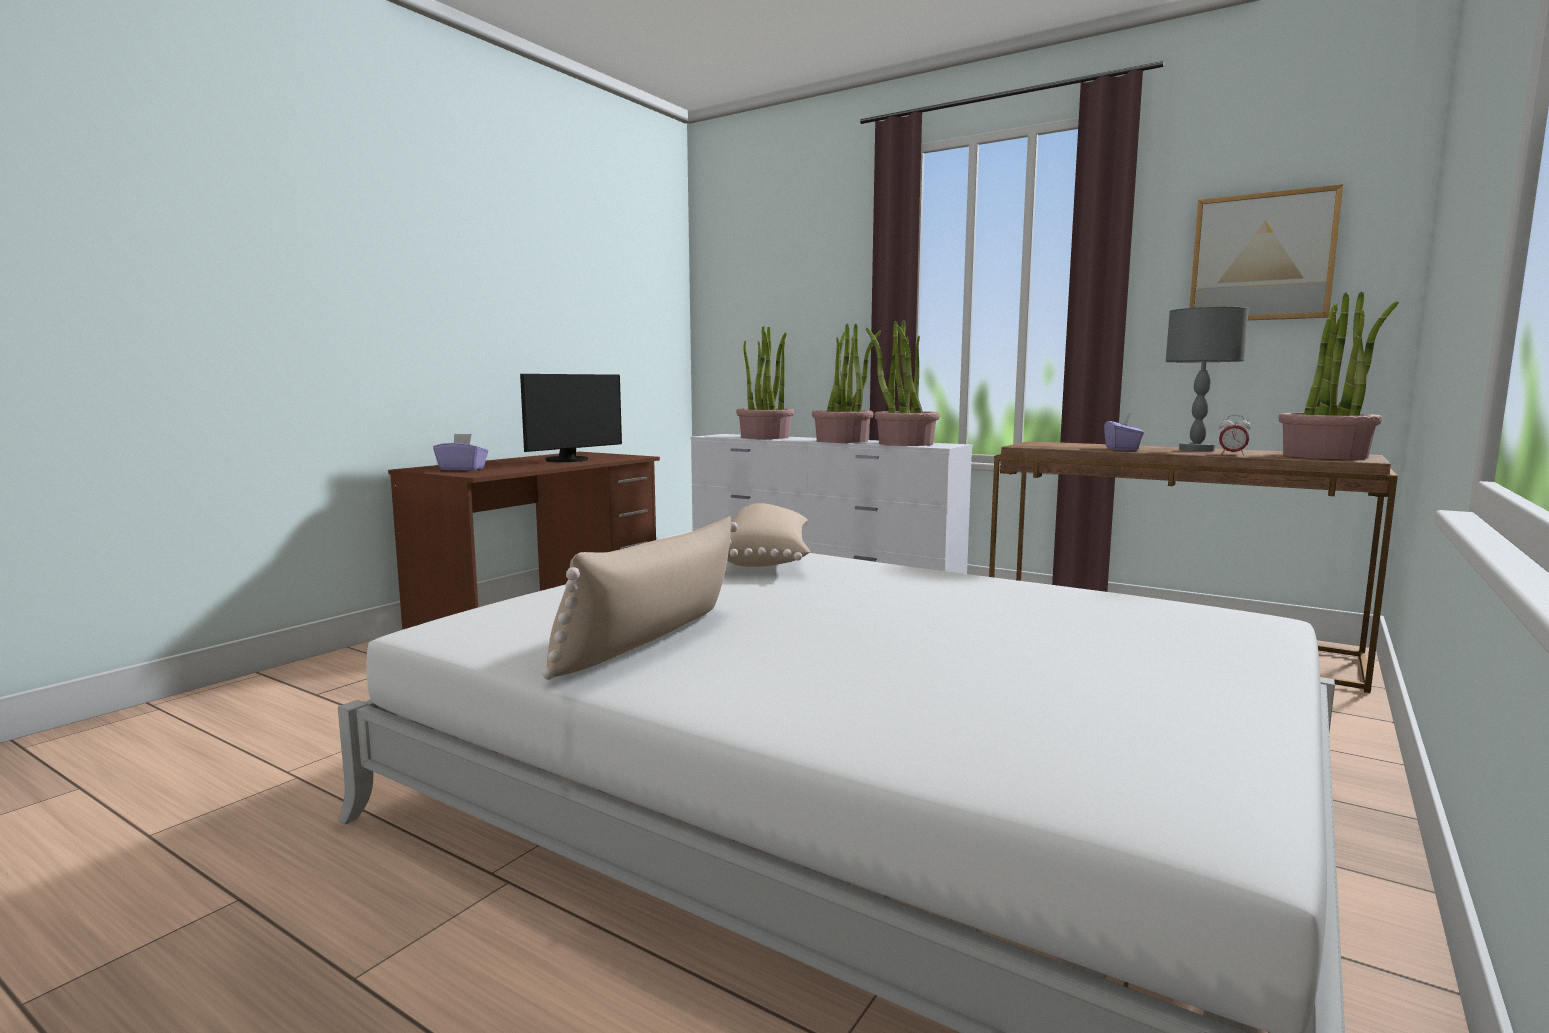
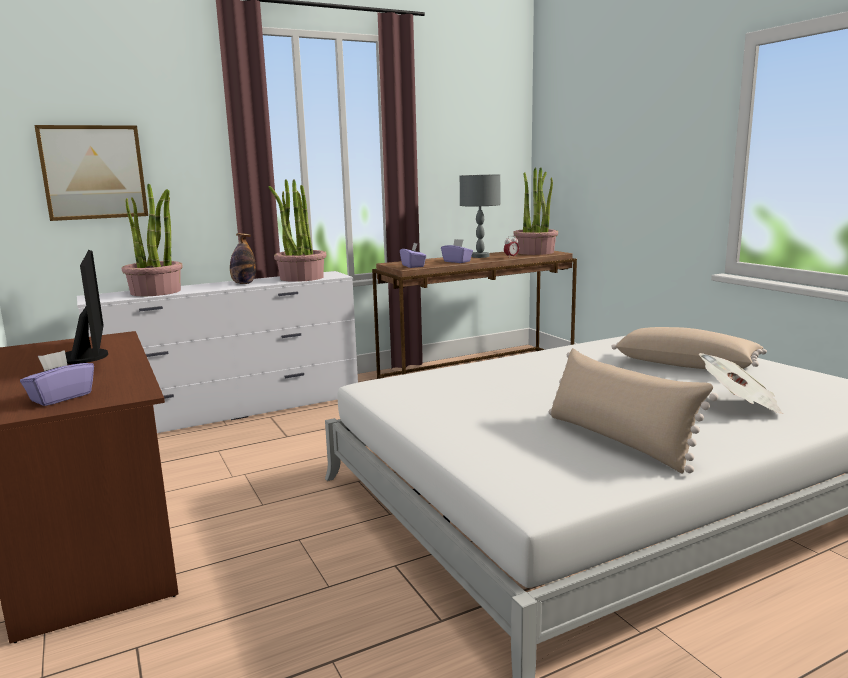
camera: 60 degrees left, 5 degrees up
beige pillow [727,503,810,567] -> beige pillow moved to [611,327,767,369]
potted plant [812,324,881,443] -> bottle [230,233,256,284]
picture [1189,184,1343,320] -> picture moved to [34,125,148,221]
none -> purple tissue box [400,243,427,268]
none -> newspaper [699,353,783,414]

